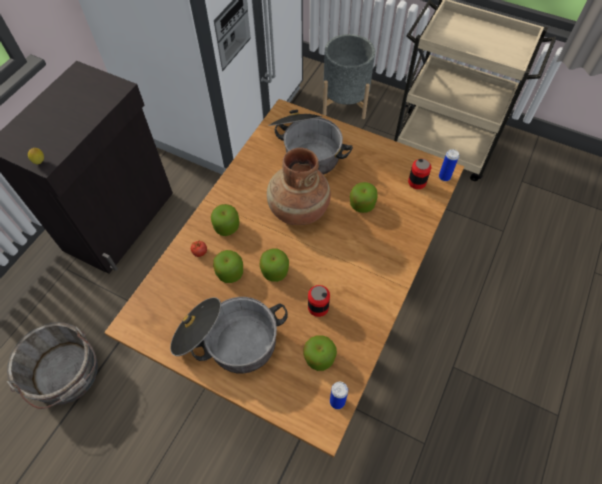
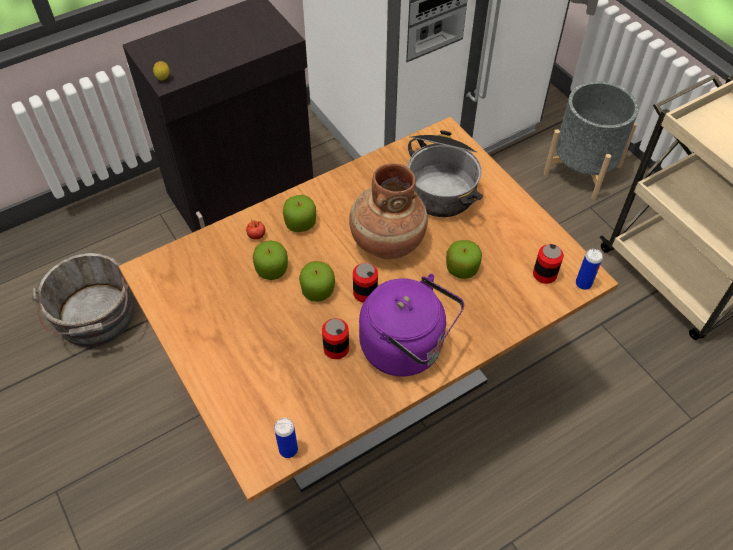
camera: 30 degrees right, 5 degrees down
cooking pot [170,297,288,374] -> none
apple [303,335,337,371] -> none
none -> can [353,263,378,303]
none -> purple kettle [359,274,464,377]

